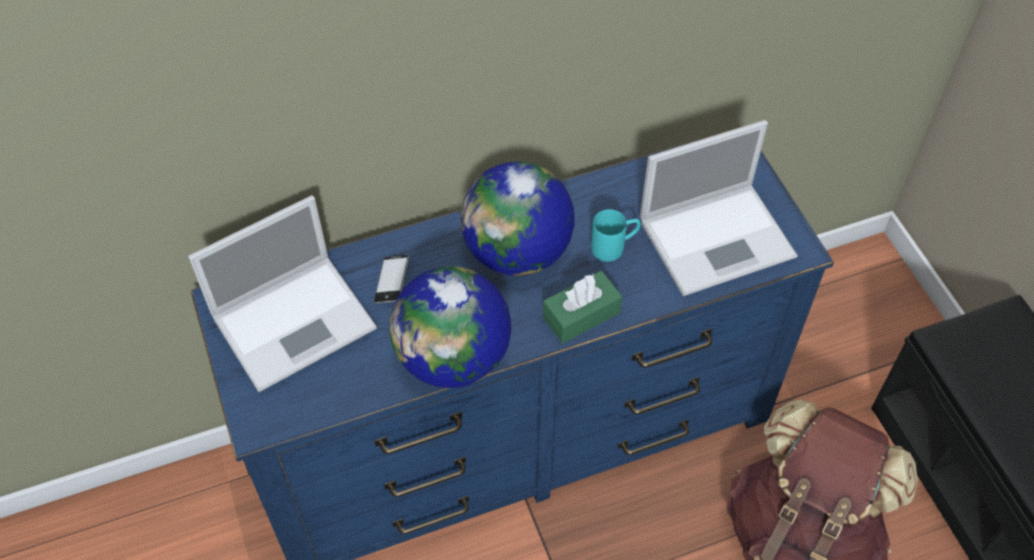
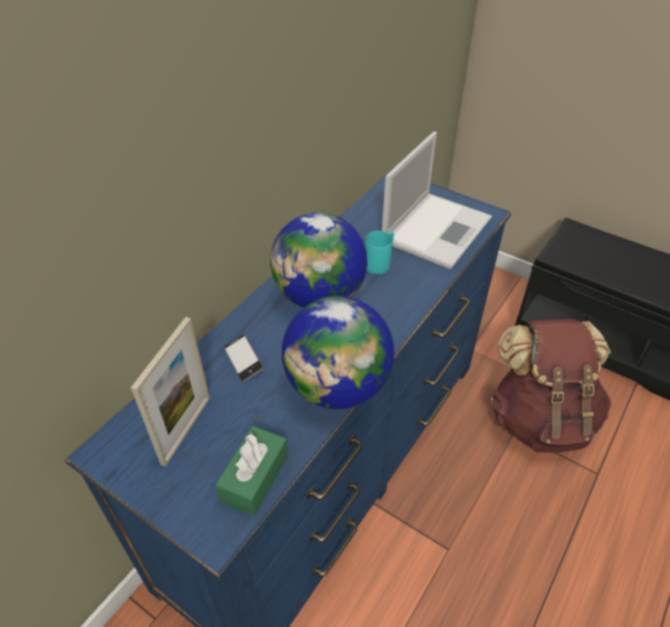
camera: 35 degrees left, 10 degrees down
laptop [188,195,377,392] -> picture frame [131,317,210,467]
green tissue box [543,271,622,343] -> green tissue box moved to [215,426,288,516]

